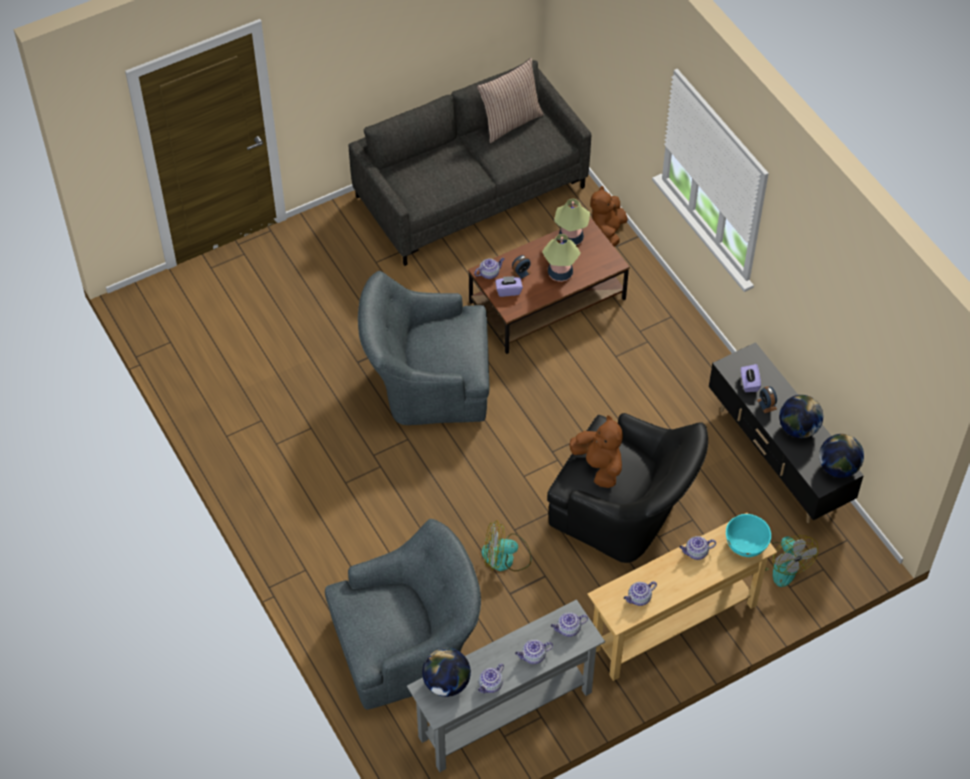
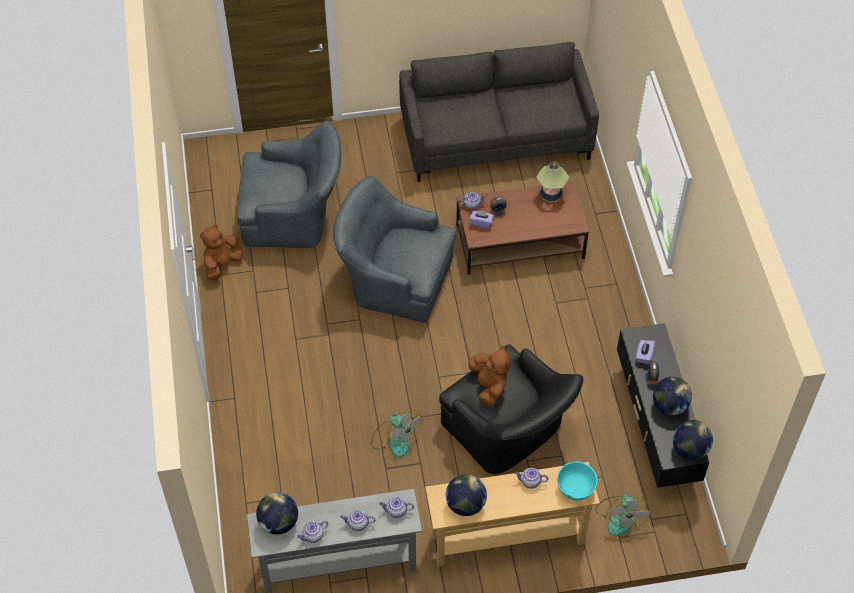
camera: 20 degrees right, 0 degrees up
grey armchair [325,519,481,710] -> grey armchair moved to [237,121,342,249]
pillow [477,58,544,143] -> none
fan [481,520,531,571] -> fan turned 150 degrees counterclockwise [371,409,423,457]
table lamp [542,234,580,282] -> none
brown plush toy [591,186,628,247] -> brown plush toy moved to [200,224,243,280]
teapot [624,581,657,606] -> globe [446,474,487,516]

